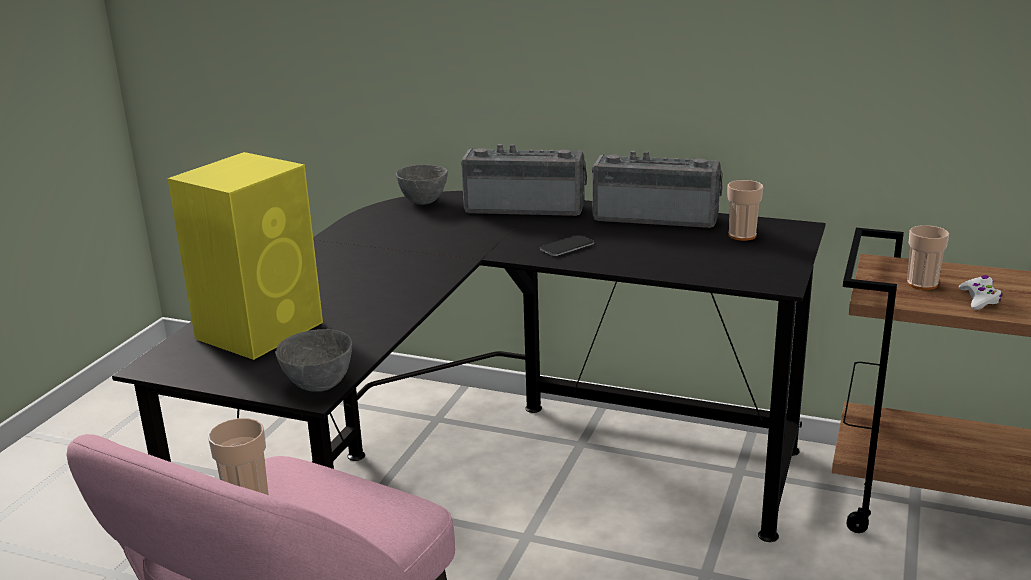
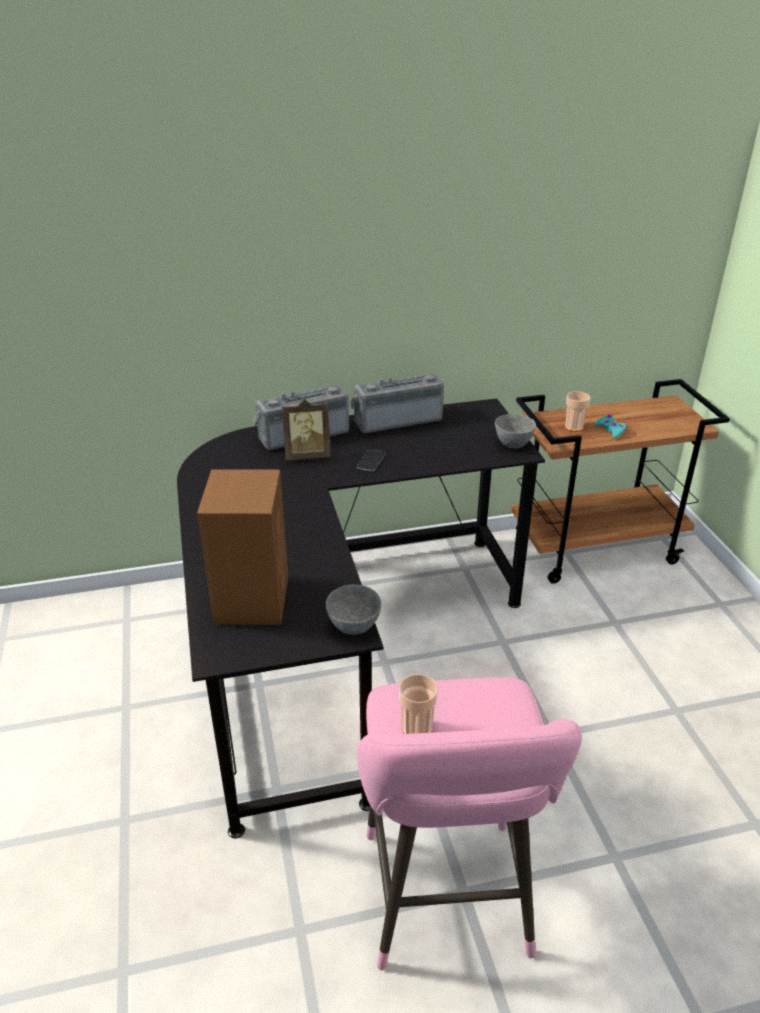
camera: 35 degrees left, 10 degrees up
yellow speaker [167,152,323,360] -> brown speaker [197,469,288,625]
grey bowl [396,165,448,205] -> grey bowl moved to [495,414,536,449]
cup [727,180,763,241] -> none
white game controller [959,275,1002,310] -> turquoise game controller [594,415,627,438]
none -> picture frame [282,399,331,460]

